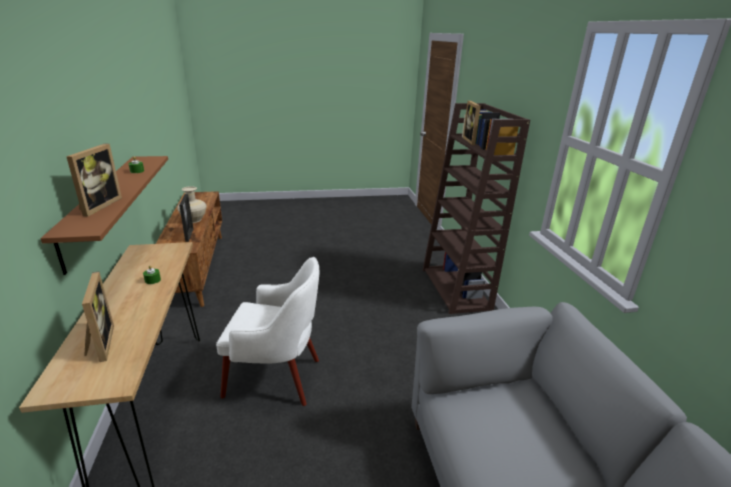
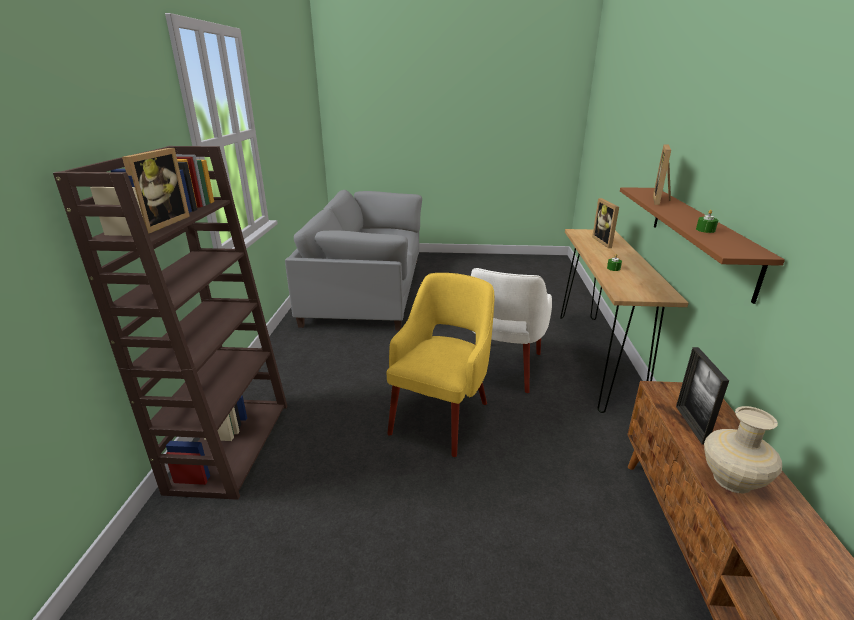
camera: 165 degrees left, 0 degrees up
white armchair [216,257,319,406] -> white armchair turned 90 degrees counterclockwise [471,268,552,393]
none -> yellow armchair [386,273,495,457]

